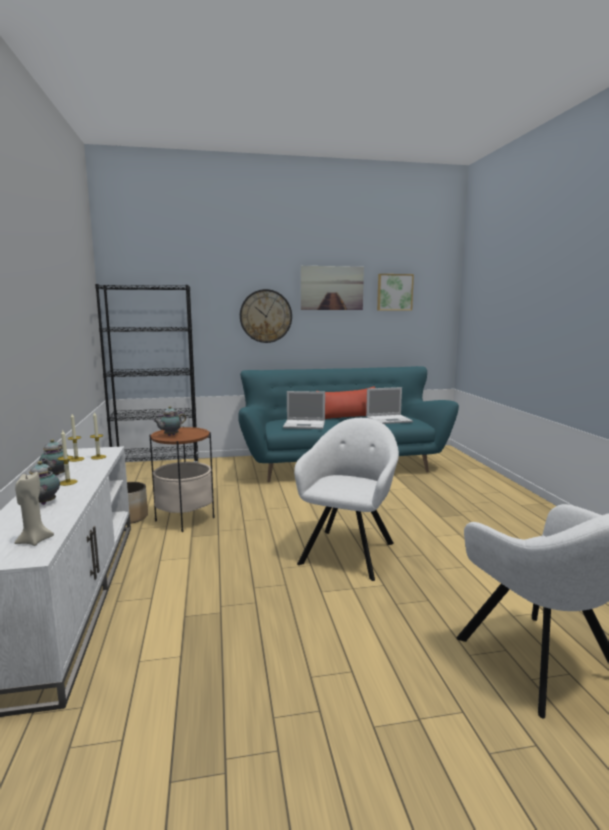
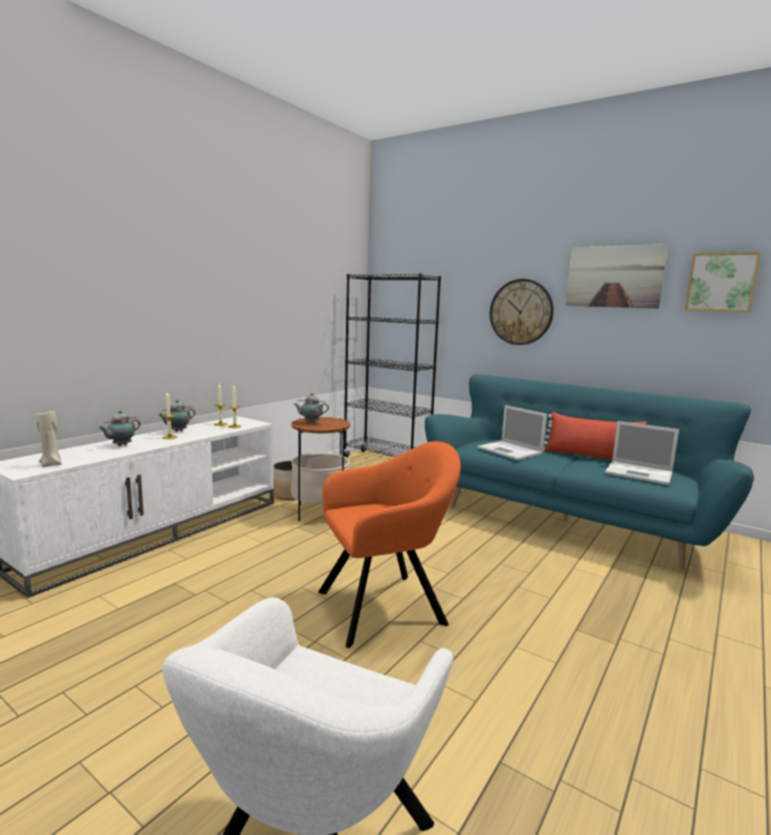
camera: 45 degrees right, 0 degrees up
white armchair [294,418,399,581] -> orange armchair [318,441,461,648]

